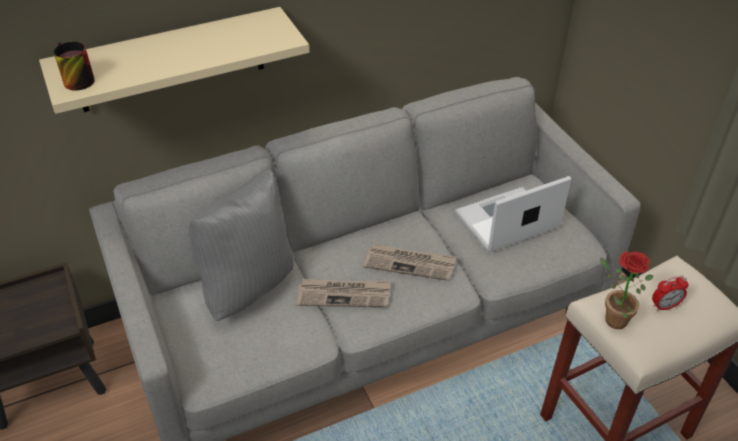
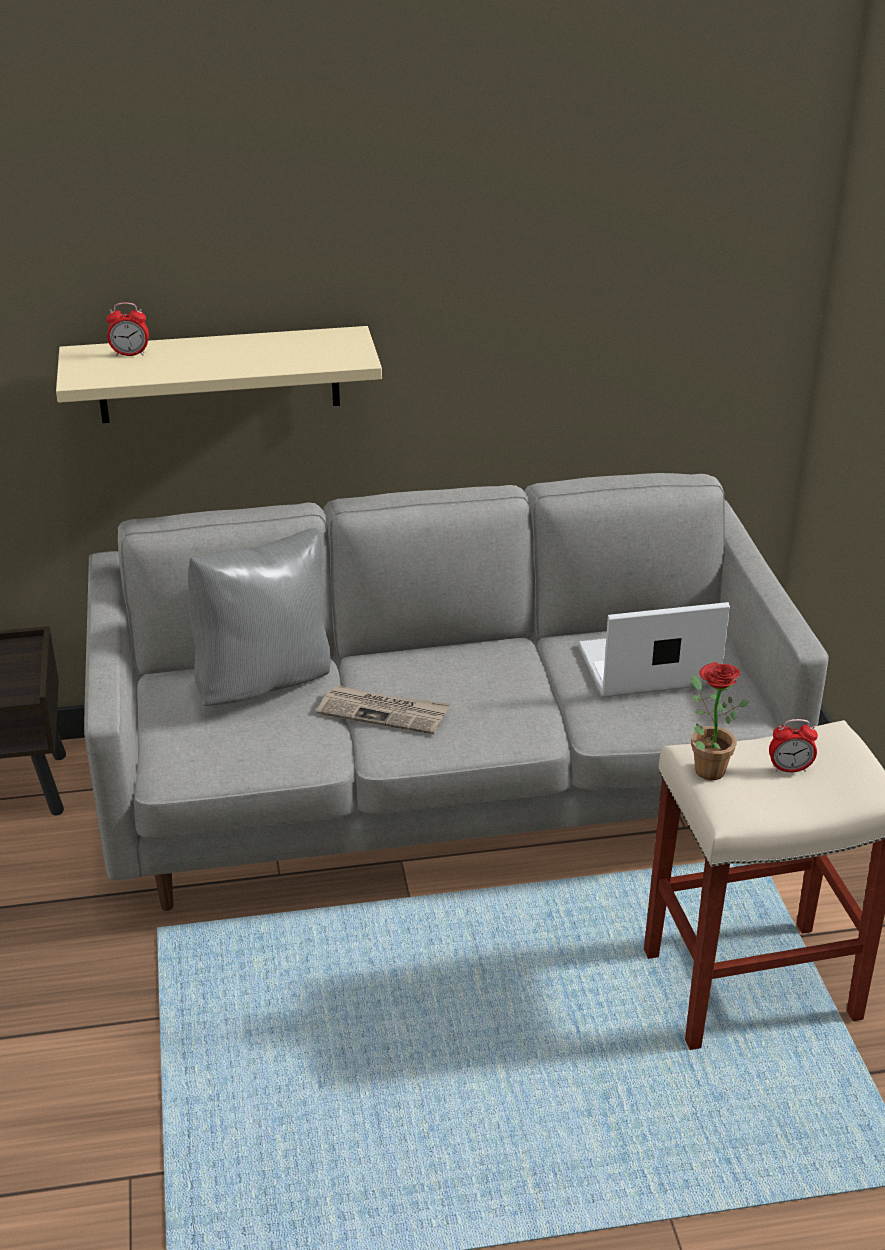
camera: 15 degrees right, 10 degrees down
mug [54,42,95,91] -> none
newspaper [363,244,457,281] -> none
none -> alarm clock [106,302,149,356]

